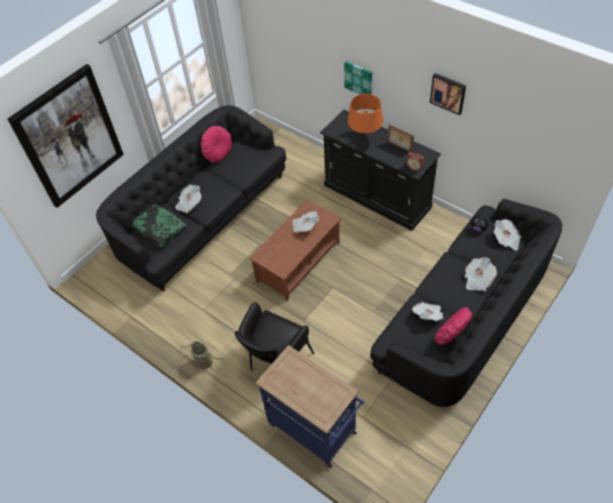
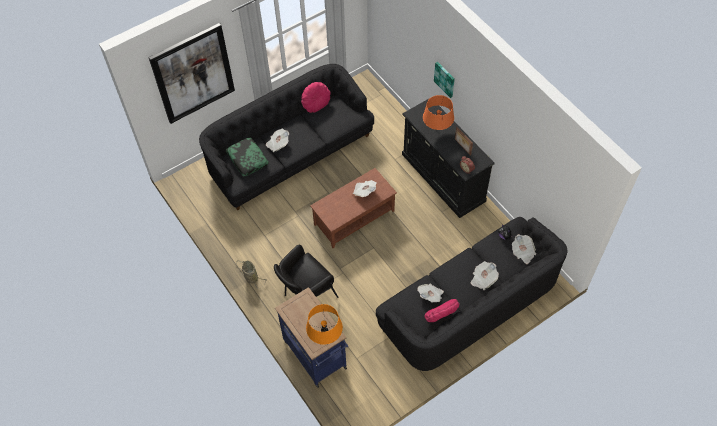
camera: 15 degrees right, 5 degrees up
picture [430,73,466,115] -> none
none -> orange table lamp [306,304,343,345]

